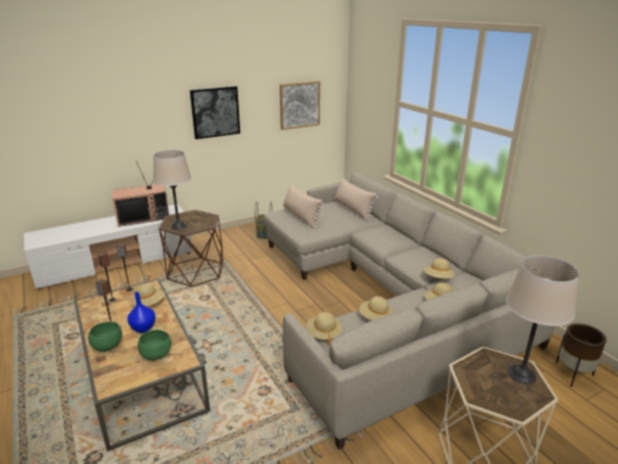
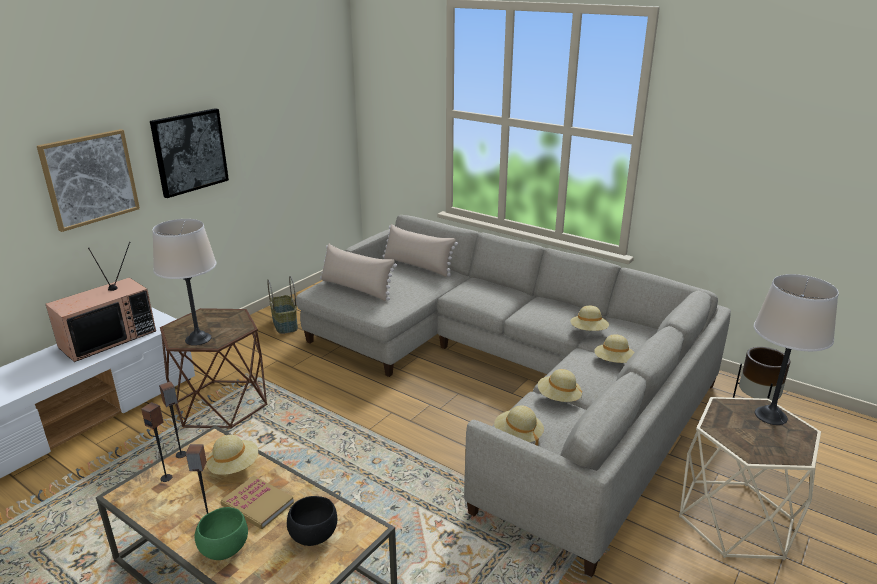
camera: 25 degrees left, 0 degrees up
blue vase [127,292,156,333] -> book [221,476,294,529]
green bowl [138,330,171,360] -> black bowl [287,496,337,546]
picture [280,81,320,130] -> picture moved to [37,129,140,232]

